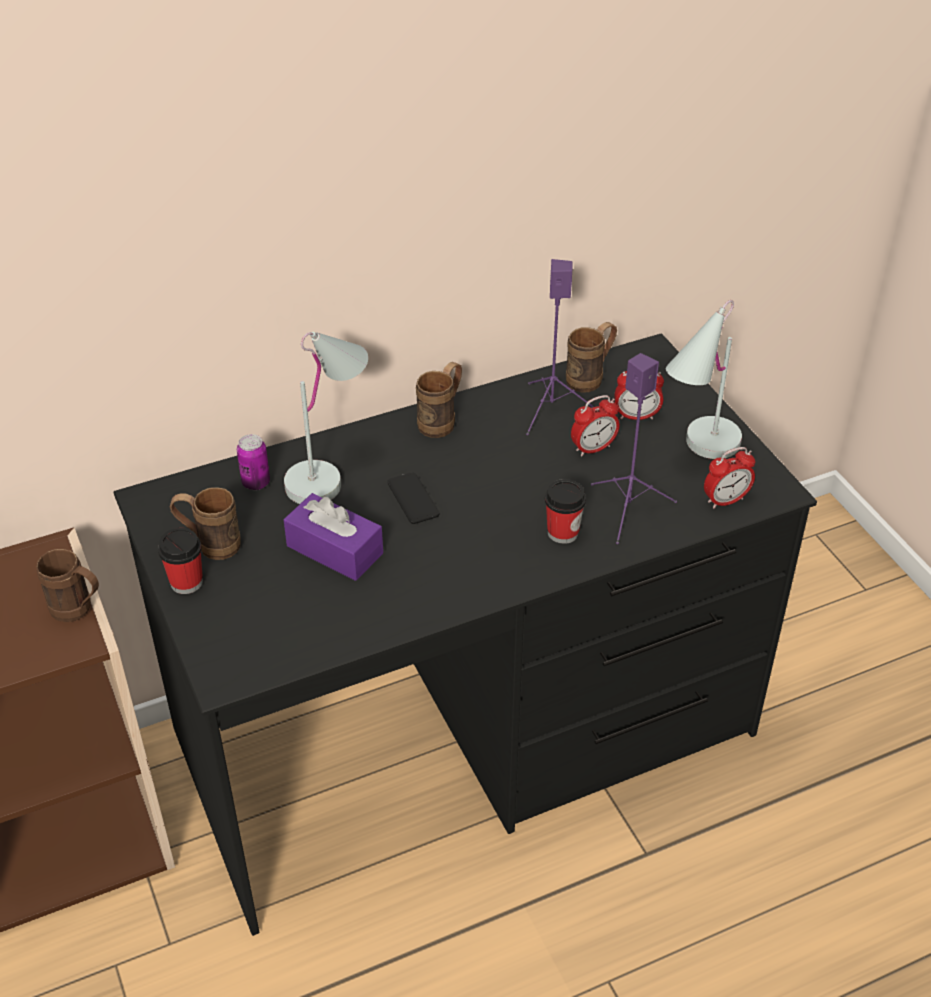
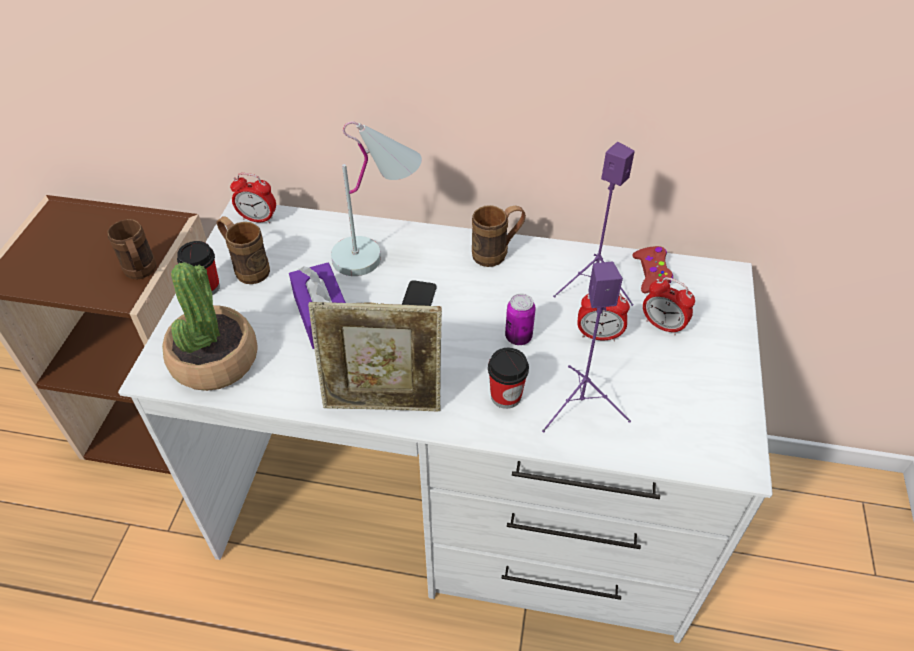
camera: 35 degrees right, 5 degrees up
black desk [113,333,817,936] -> white desk [118,199,773,643]
can [237,434,270,490] -> can moved to [505,294,536,345]
brown mug [566,322,617,393] -> red game controller [632,246,673,293]
white table lamp [666,300,742,459] -> none
alarm clock [704,447,755,509] -> alarm clock moved to [230,173,276,224]
none -> potted plant [162,262,258,391]
none -> picture frame [308,302,442,412]

